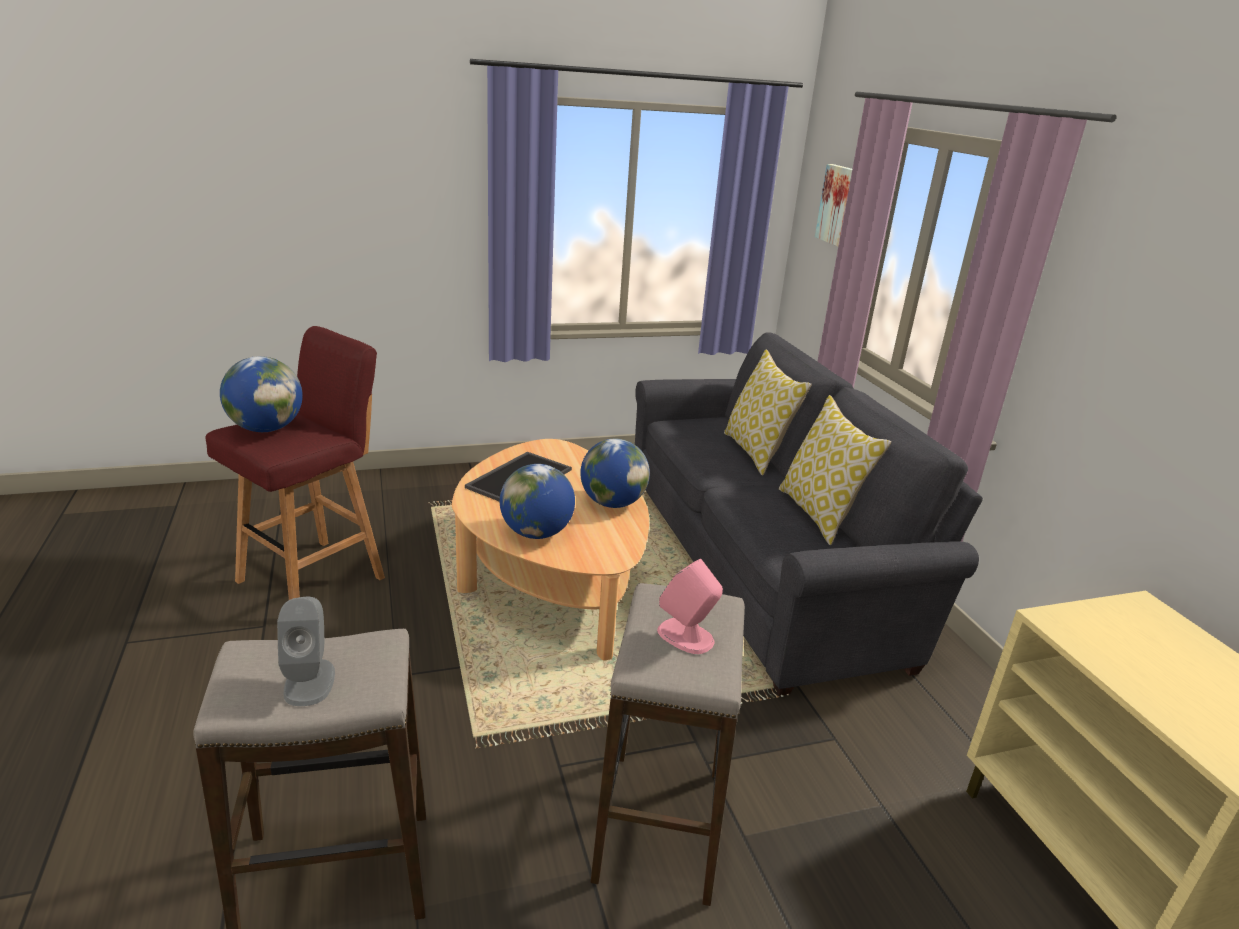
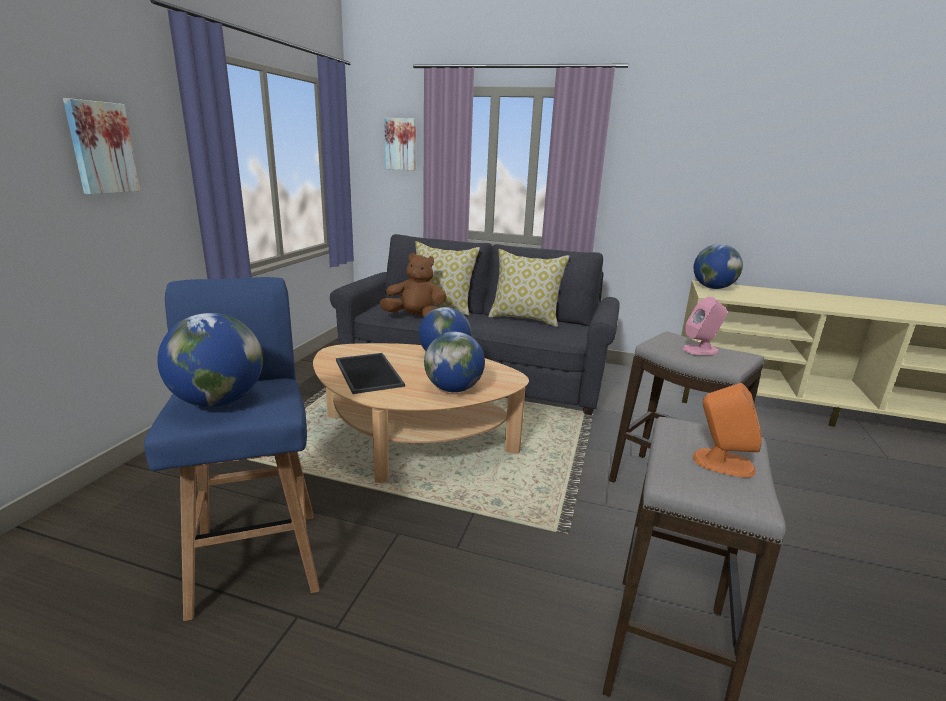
camera: 55 degrees left, 5 degrees down
red stool [206,326,385,600] -> blue stool [144,277,319,621]
grey speaker [277,596,335,706] -> orange speaker [693,383,762,477]
none -> picture [63,98,140,194]
none -> brown plush toy [380,253,447,318]
none -> globe [694,244,743,289]

